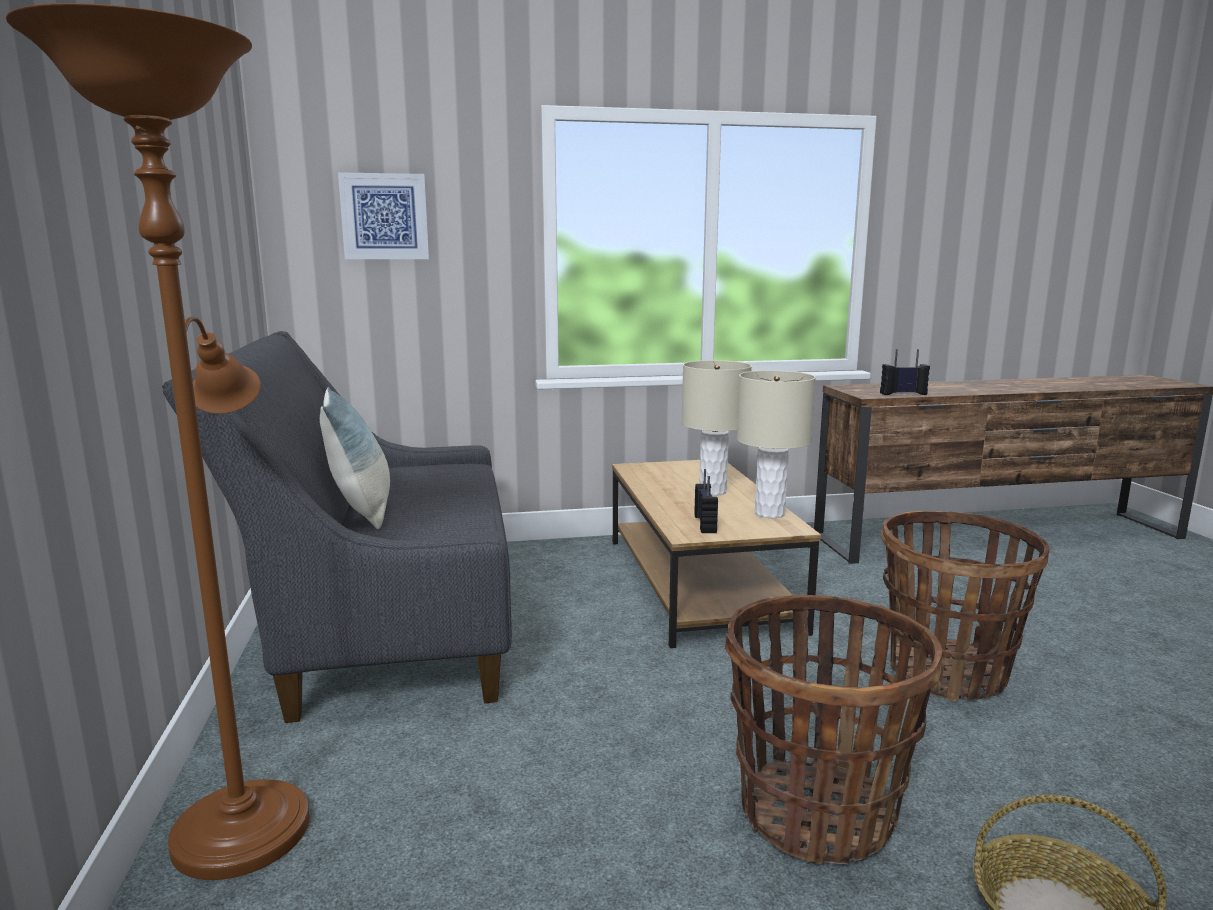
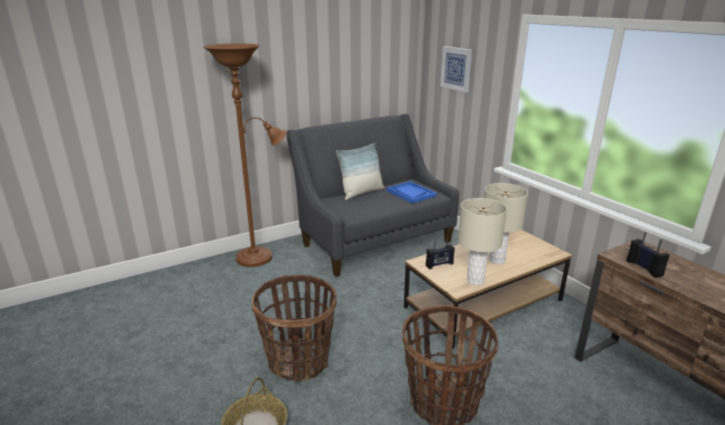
camera: 70 degrees right, 10 degrees up
none -> blue tray [387,181,436,203]

